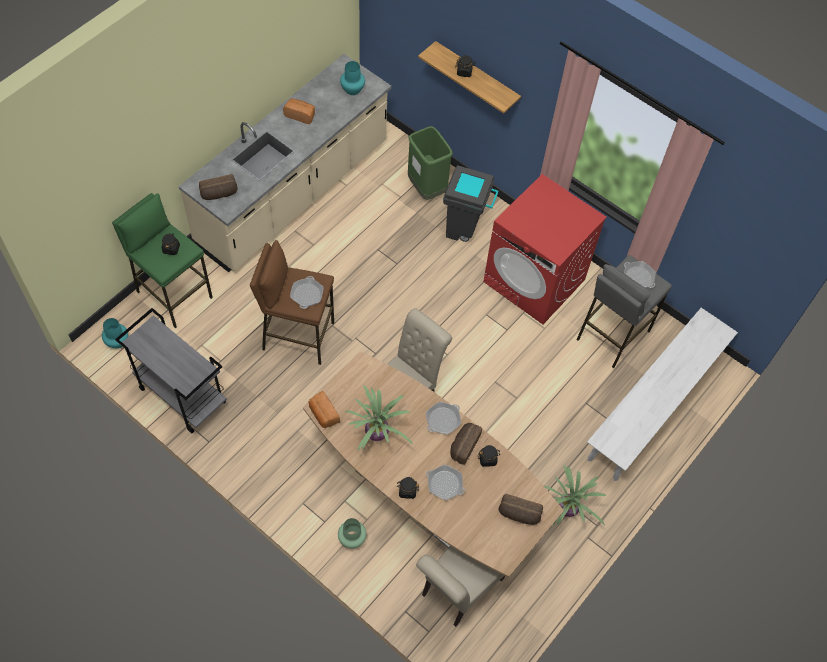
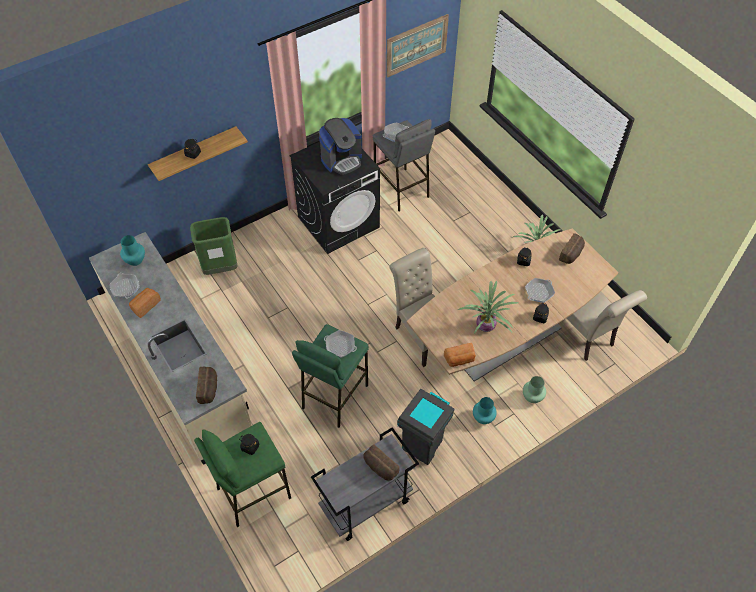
camera: 70 degrees left, 5 degrees down
turquoise vase [102,318,128,348] -> turquoise vase moved to [473,397,497,424]
brown stool [250,240,334,365] -> green stool [292,324,369,428]
frying pan [426,402,461,435] -> frying pan moved to [109,273,140,298]
grey trash can [443,165,499,242] -> grey trash can moved to [397,389,454,465]
bread [450,423,482,465] -> bread moved to [363,445,399,481]
red washing machine [483,174,607,324] -> black washing machine [290,142,380,254]
white bench [587,308,738,481] -> none
none -> coffee machine [319,118,362,175]
none -> picture [386,14,449,78]

